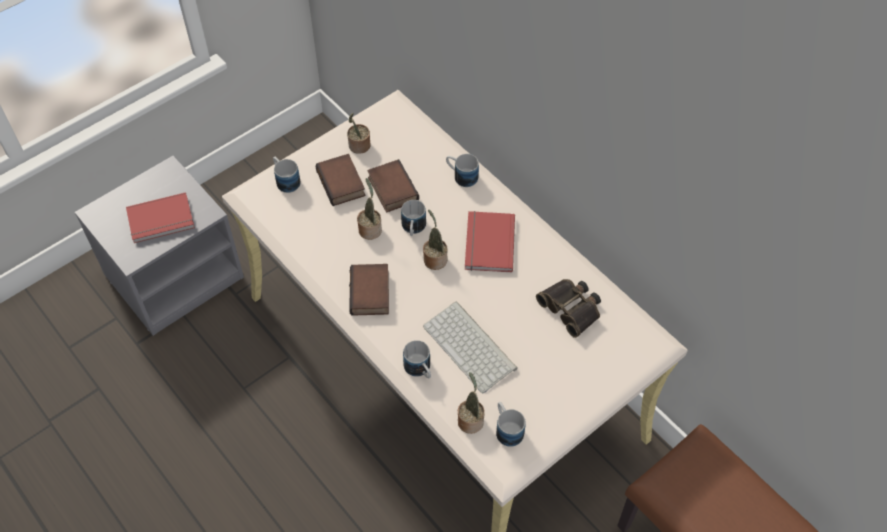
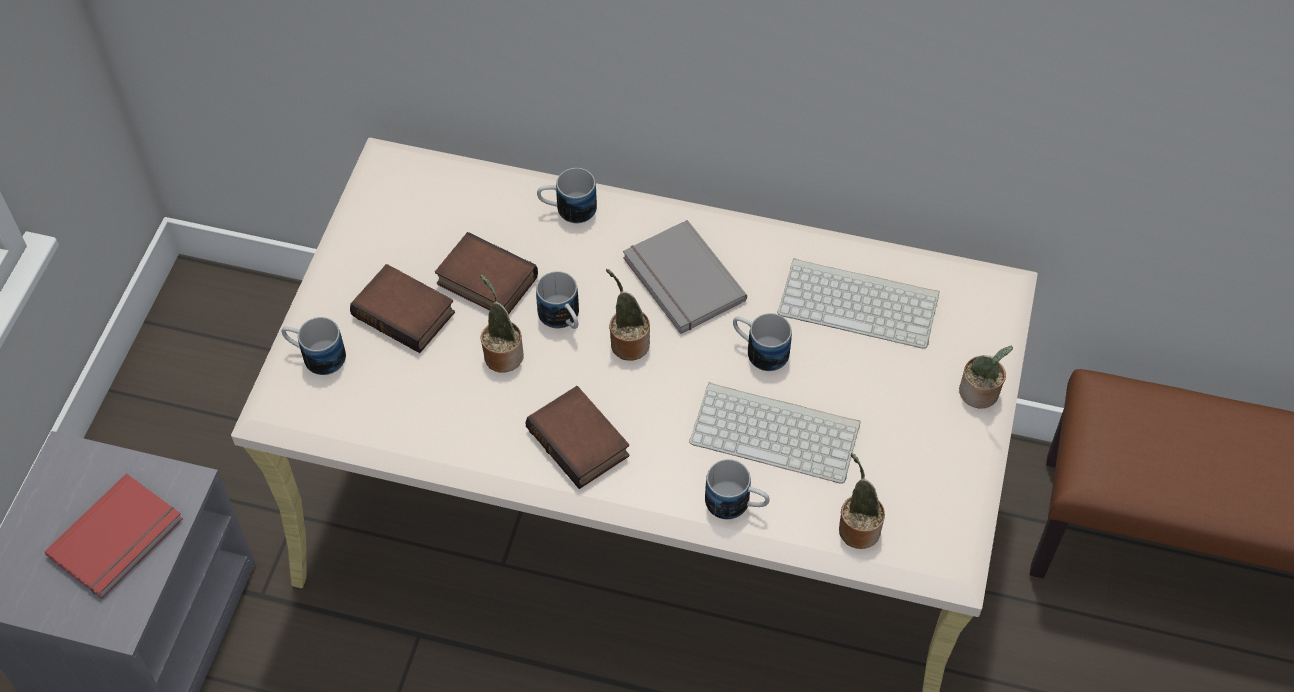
camera: 35 degrees left, 0 degrees up
potted plant [347,113,371,154] -> potted plant moved to [959,346,1013,408]
red book [465,211,515,272] -> grey book [623,220,747,334]
mug [496,402,526,447] -> mug moved to [733,313,792,371]
binoculars [536,279,601,338] -> keyboard [777,258,940,349]

